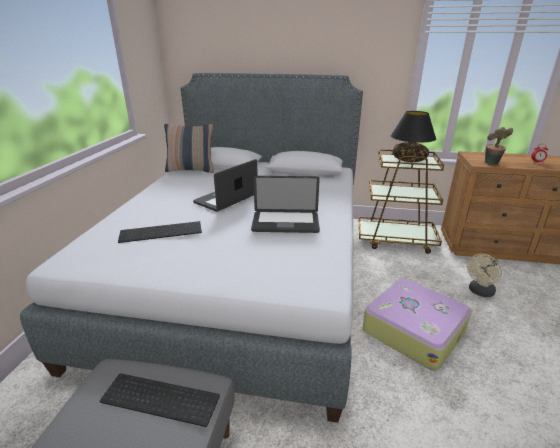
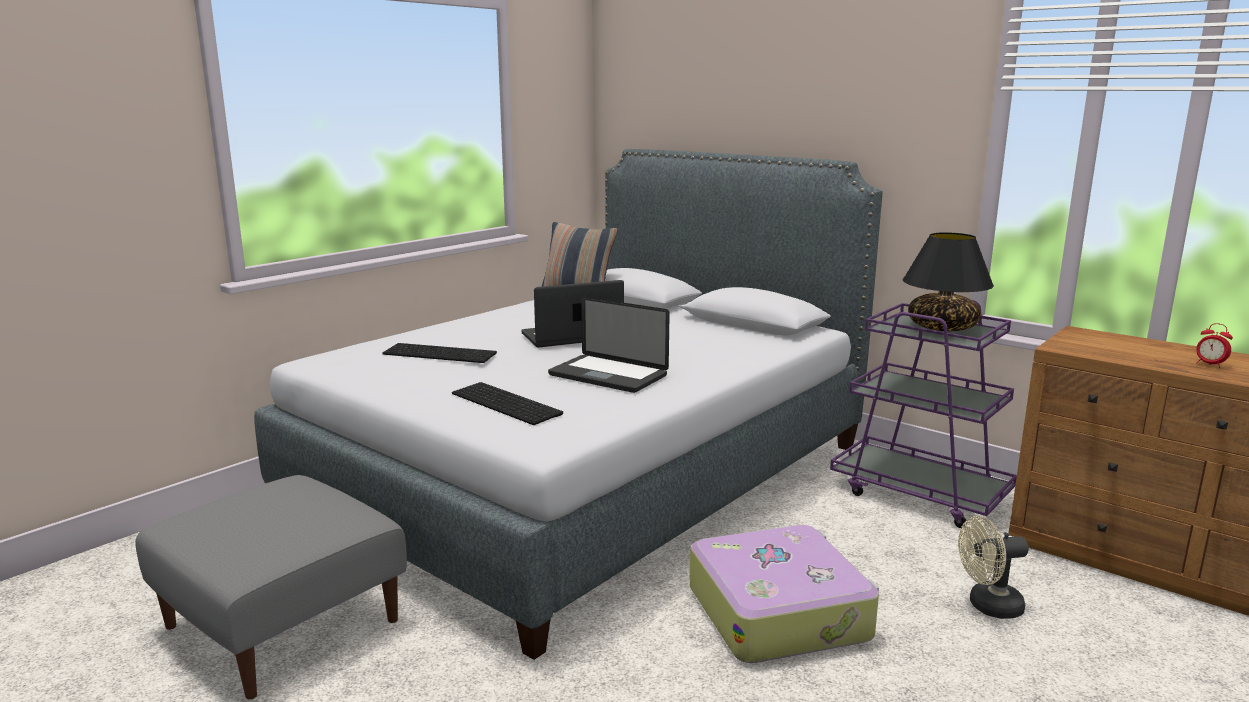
camera: 30 degrees right, 10 degrees down
keyboard [100,373,220,427] -> keyboard moved to [452,382,563,425]
brown cart [359,143,444,254] -> purple cart [830,300,1017,528]
potted plant [485,127,513,164] -> none

